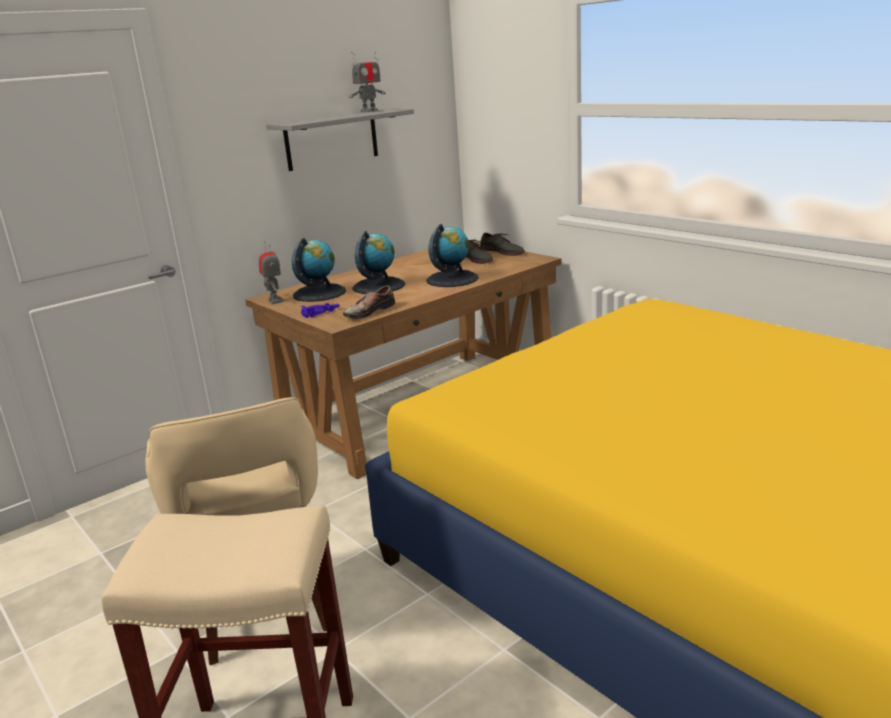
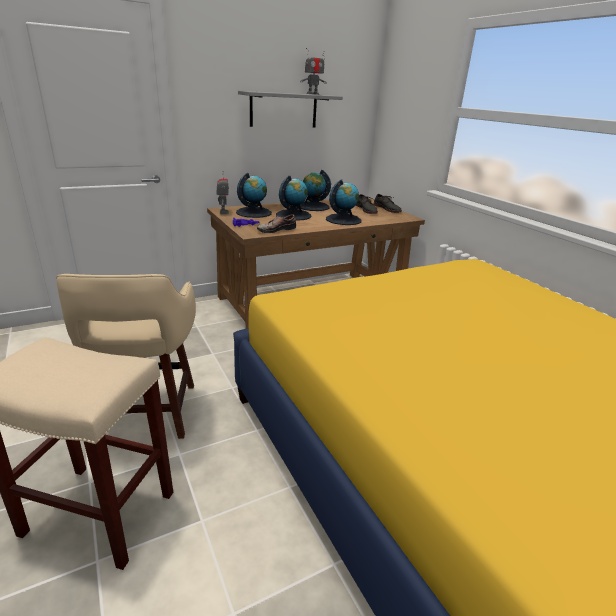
camera: 10 degrees right, 5 degrees up
none -> globe [300,170,331,211]

